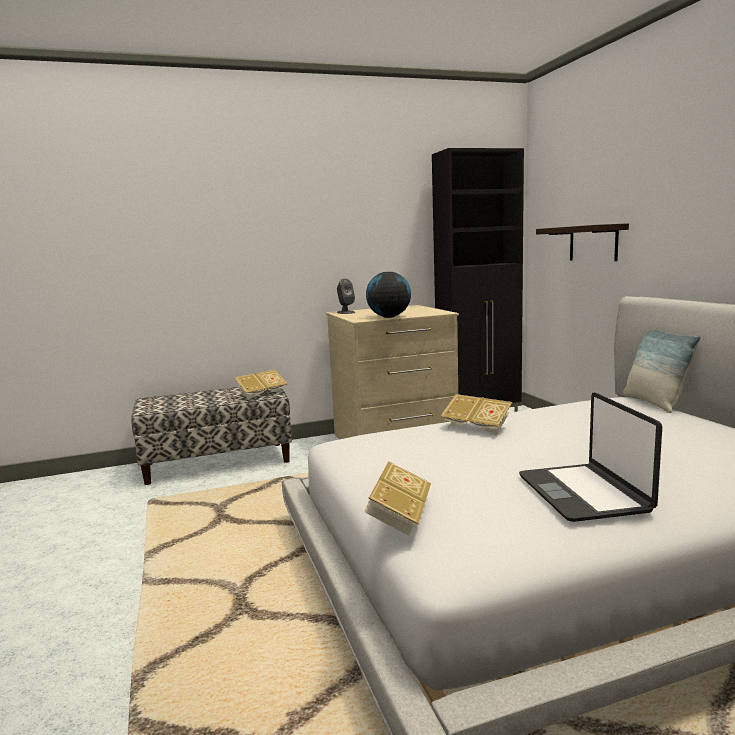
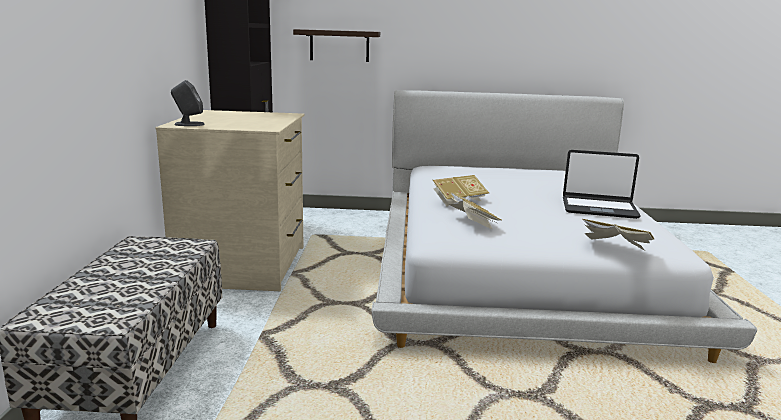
camera: 70 degrees left, 5 degrees up
book [234,370,288,400] -> book moved to [448,192,501,230]
globe [366,272,411,318] -> none
pillow [623,330,701,413] -> none

